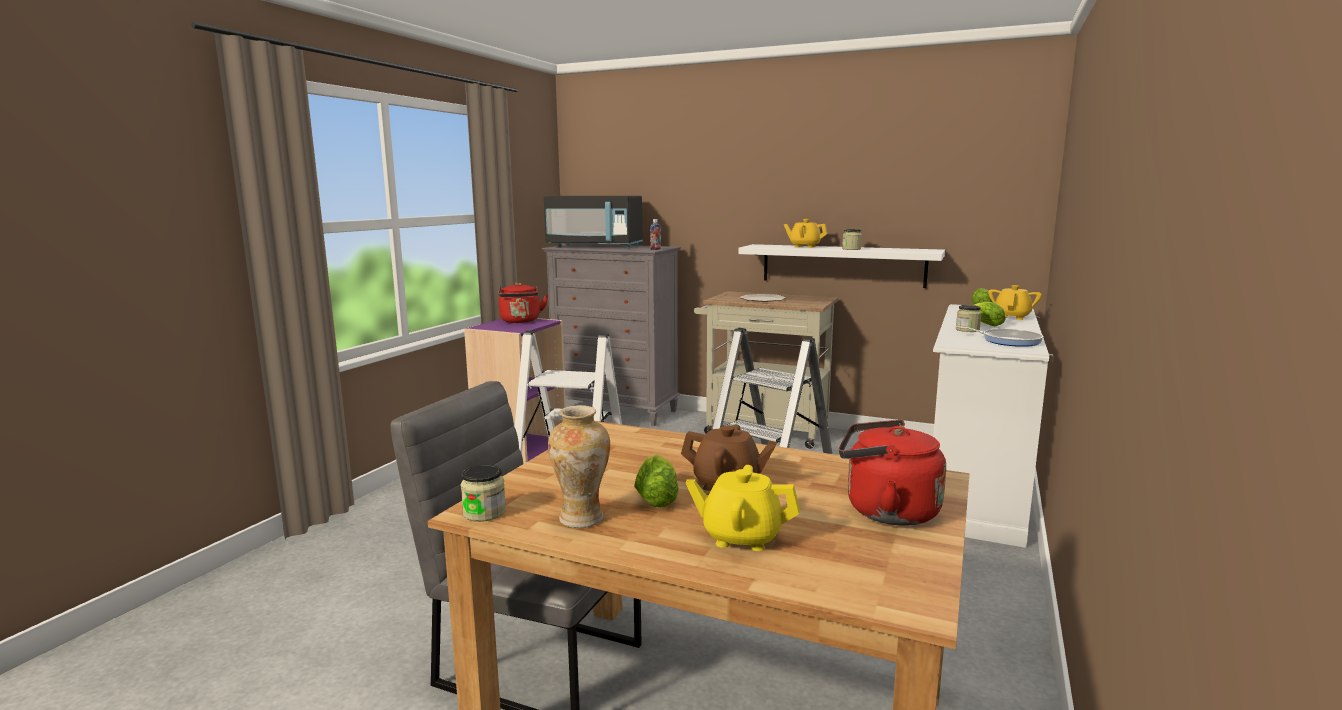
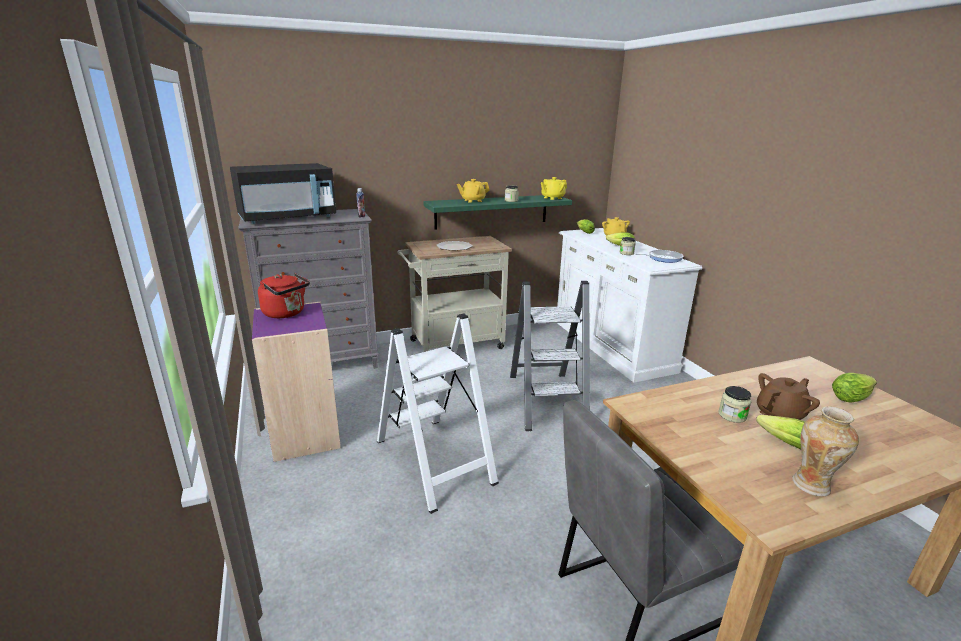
camera: 45 degrees left, 10 degrees up
jar [461,465,506,522] -> jar moved to [719,386,752,423]
yellow teapot [686,465,800,551] -> yellow teapot moved to [541,177,567,200]
white shelf [738,244,945,288] -> green shelf [424,195,572,229]
red kettle [839,420,946,526] -> lettuce [832,373,877,403]

